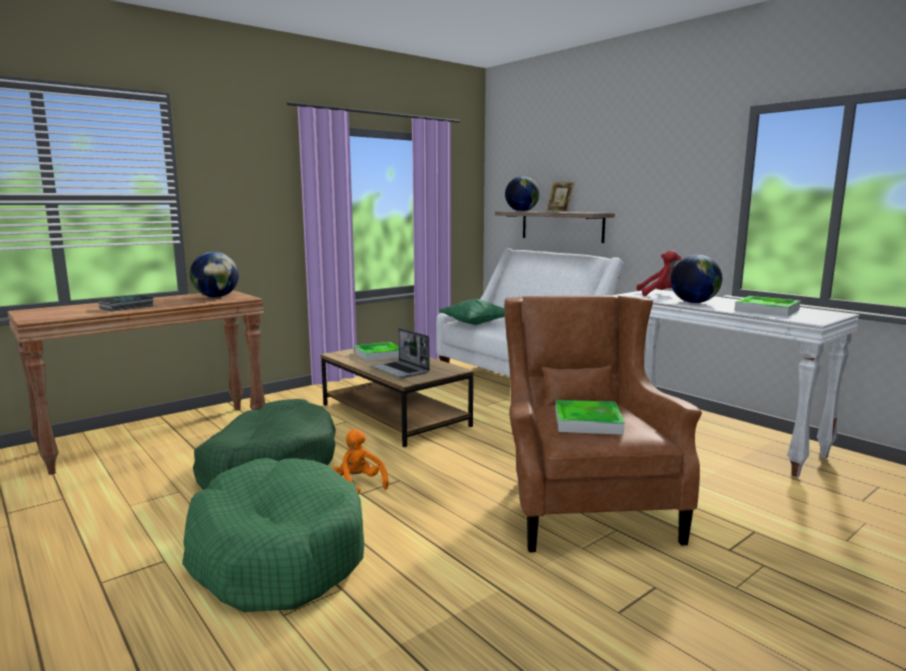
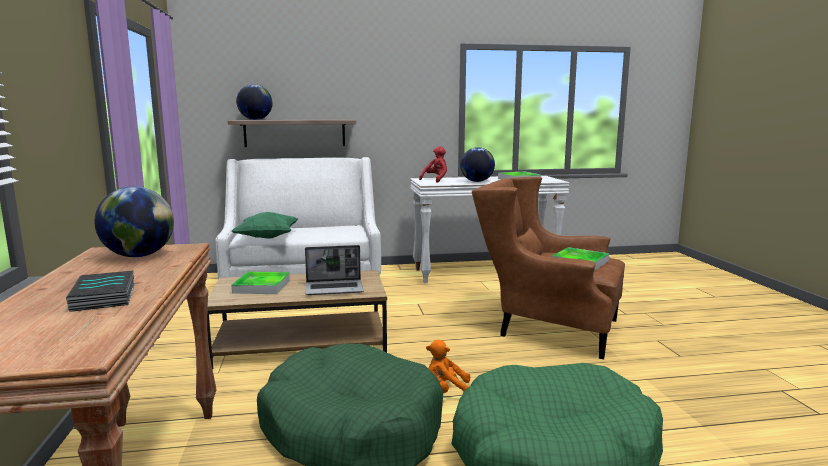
camera: 60 degrees left, 0 degrees up
picture frame [546,182,575,212] -> none

